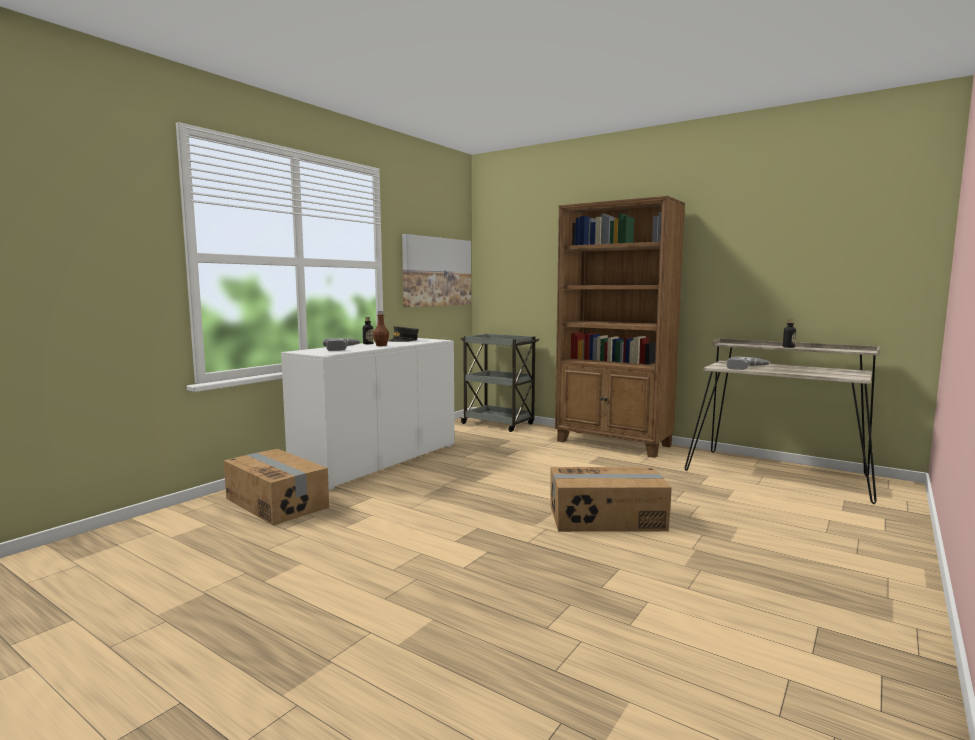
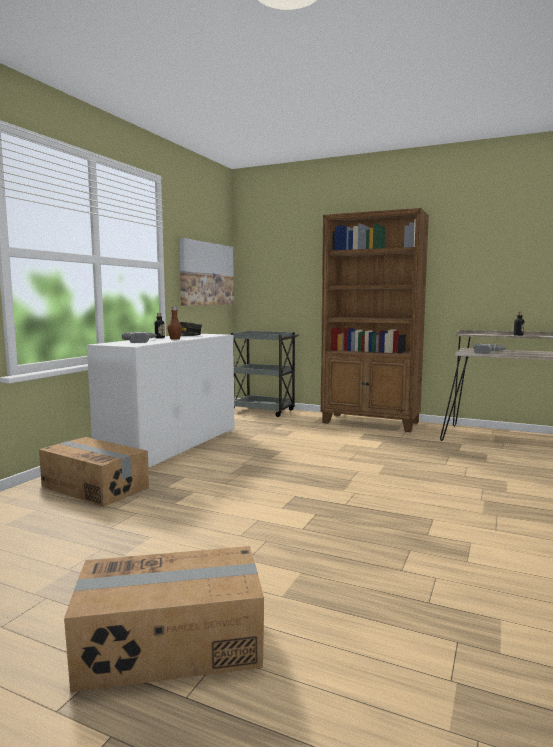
camera: 10 degrees left, 0 degrees up
cardboard box [551,467,672,532] -> cardboard box moved to [64,546,264,692]

